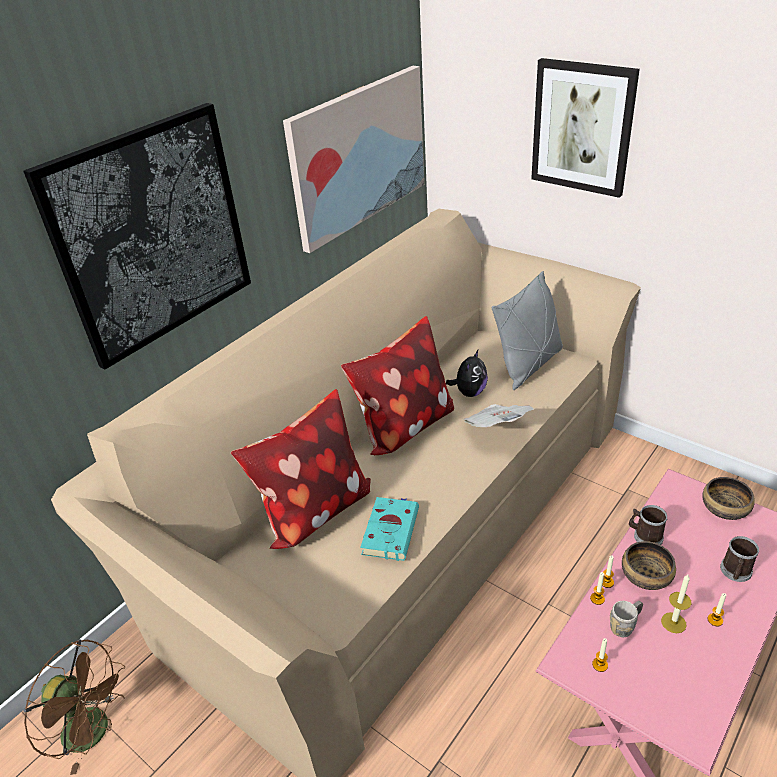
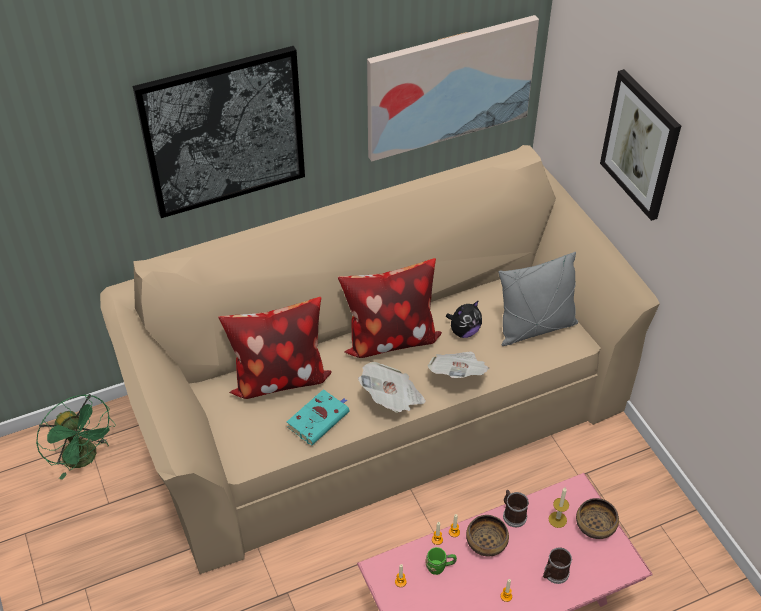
camera: 25 degrees right, 10 degrees up
brown fan [23,639,125,775] -> green fan [36,394,116,480]
grey mug [610,601,643,637] -> green mug [425,547,457,575]
candle [661,574,691,633] -> candle moved to [549,487,569,528]
none -> newspaper [358,362,426,413]

